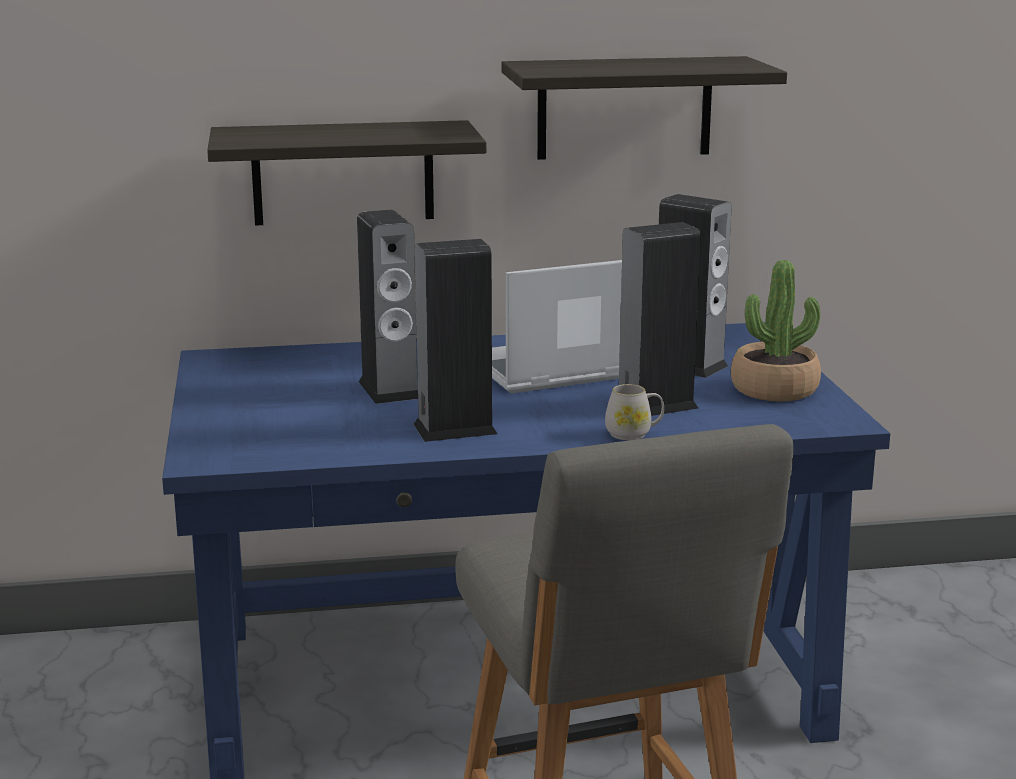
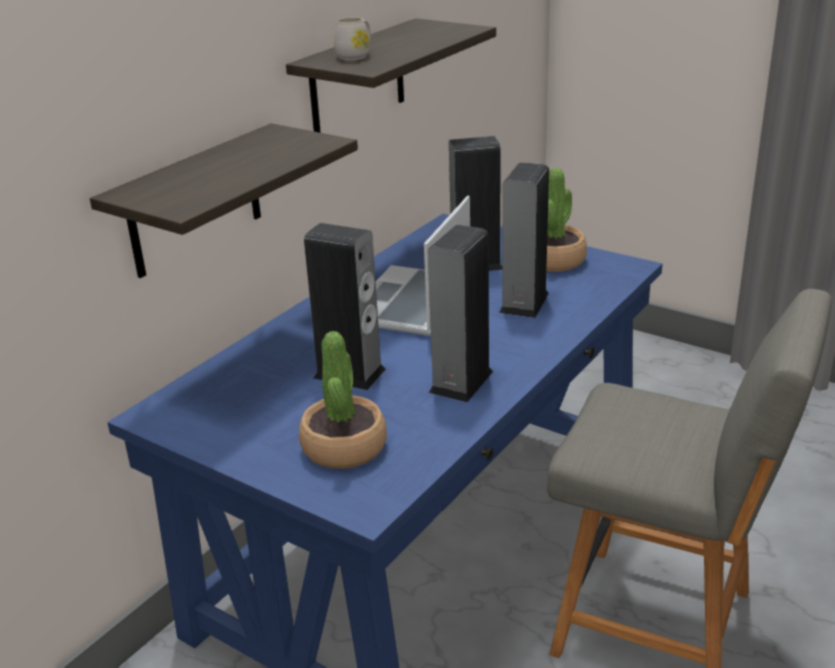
camera: 45 degrees left, 10 degrees up
white mug [605,384,664,440] -> white mug moved to [334,17,371,60]
none -> potted plant [299,331,387,469]

